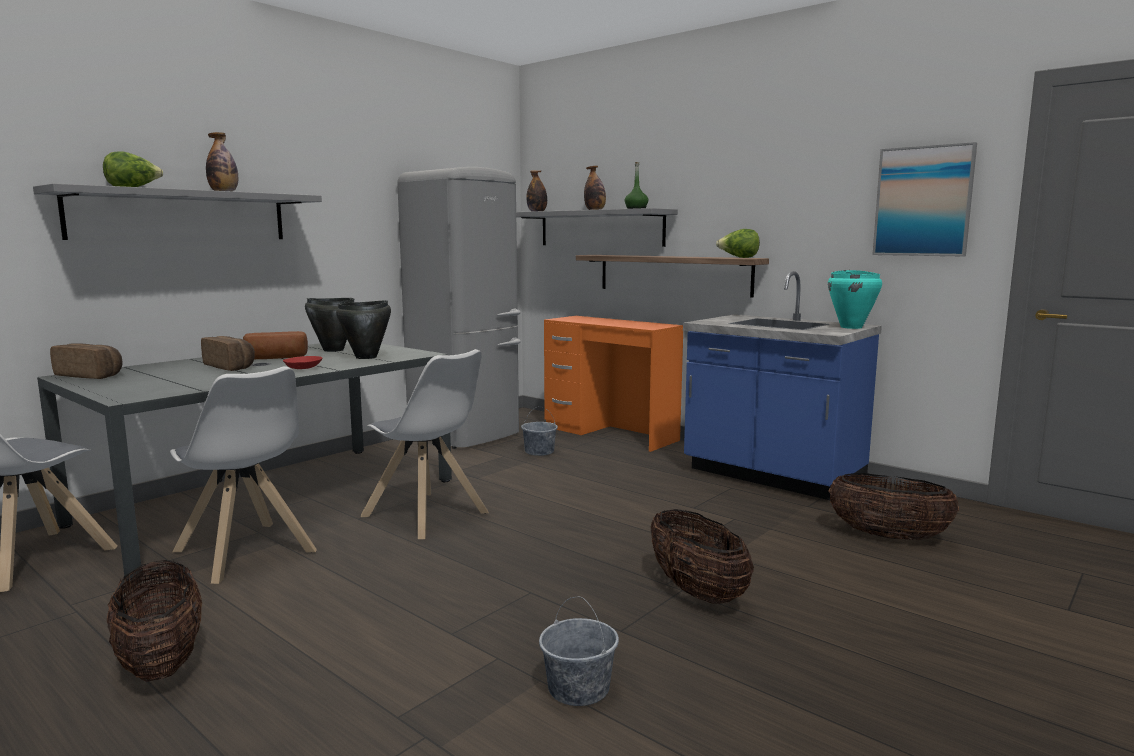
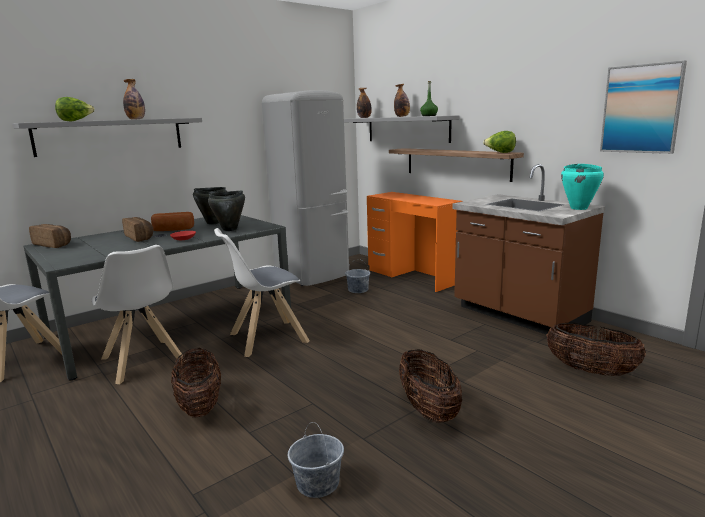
camera: 10 degrees right, 5 degrees up
basket [107,560,202,682] -> basket moved to [171,348,221,418]
chair [361,349,489,539] -> chair turned 105 degrees clockwise [214,228,310,357]
blue counter [683,271,882,501] -> brown counter [452,164,606,335]

